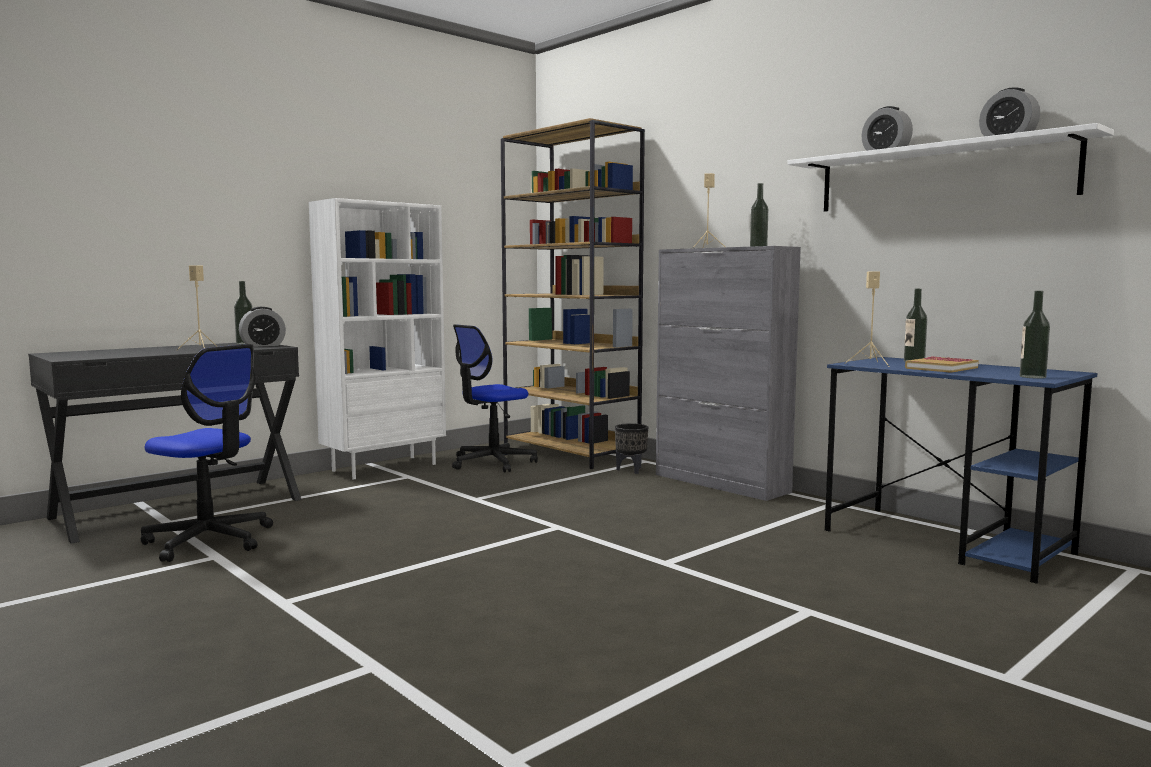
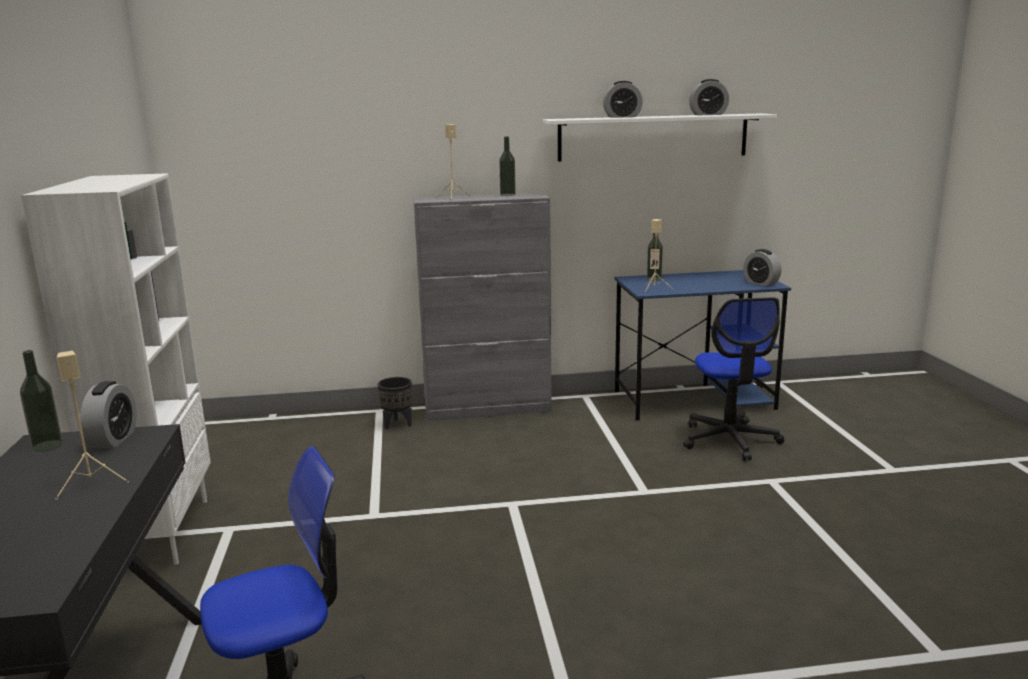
camera: 55 degrees left, 10 degrees up
office chair [452,324,538,472] -> office chair moved to [683,297,784,461]
brown bookcase [501,118,645,469] -> none
book [905,356,979,373] -> none
bottle [1020,291,1050,379] -> alarm clock [743,249,781,286]

